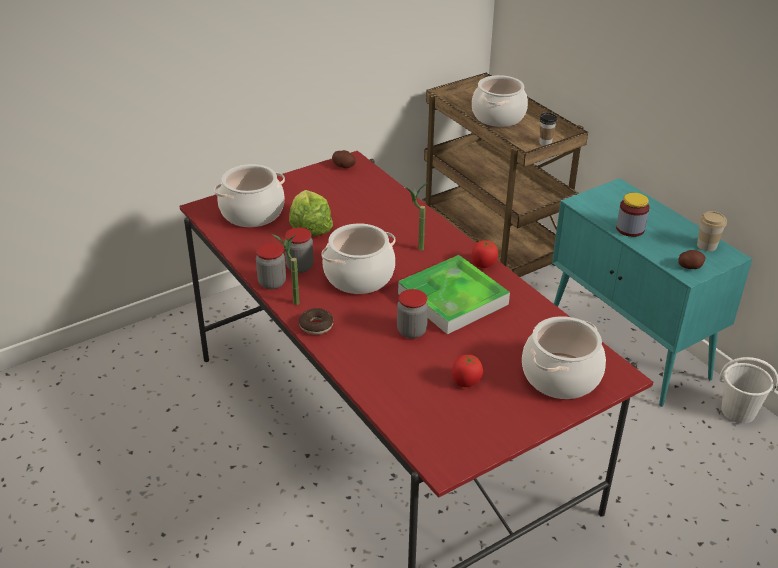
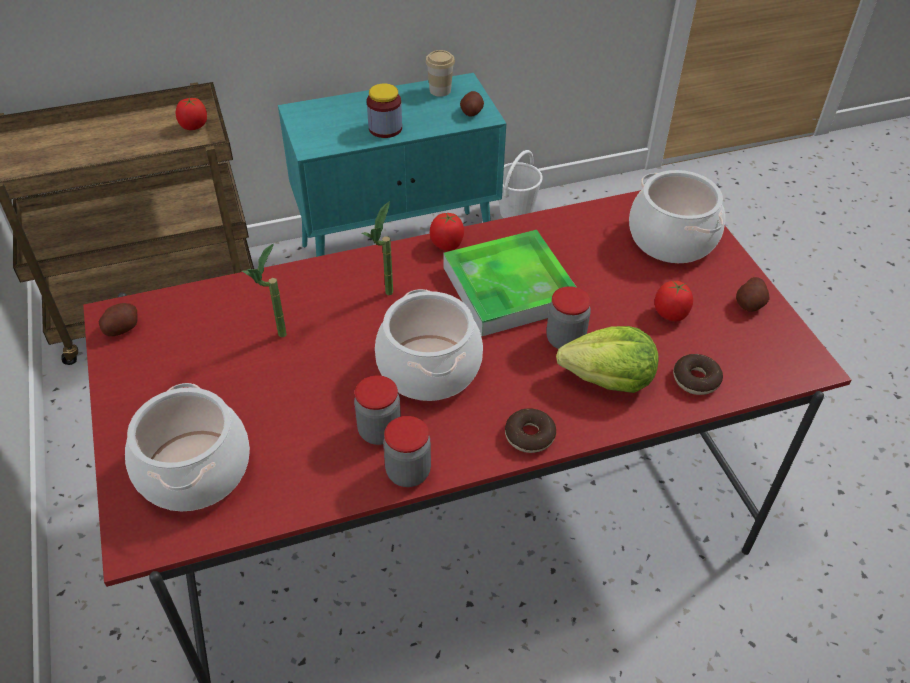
camera: 75 degrees left, 10 degrees up
potted plant [272,234,299,305] -> potted plant moved to [243,243,287,337]
lettuce [289,190,333,236] -> lettuce moved to [556,326,658,393]
cooking pot [472,75,528,127] -> none
cup [540,112,557,146] -> tomato [176,98,207,130]
none -> donut [673,354,723,395]
none -> potato [736,277,769,312]

